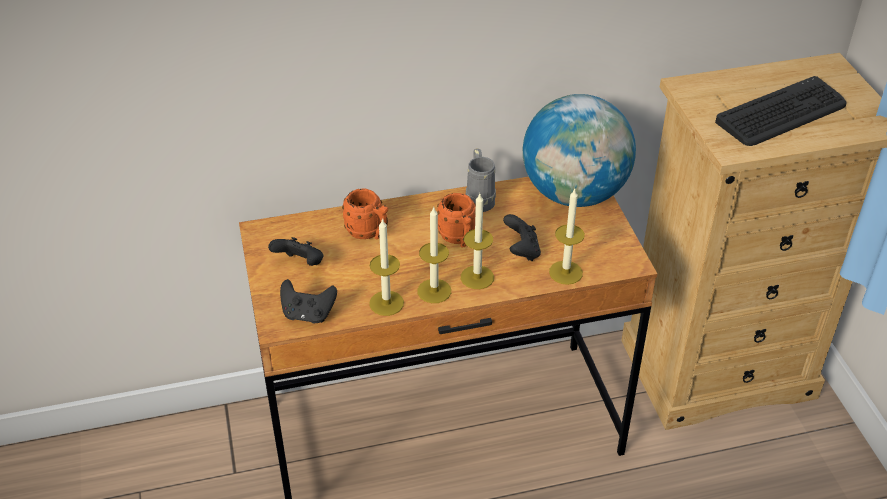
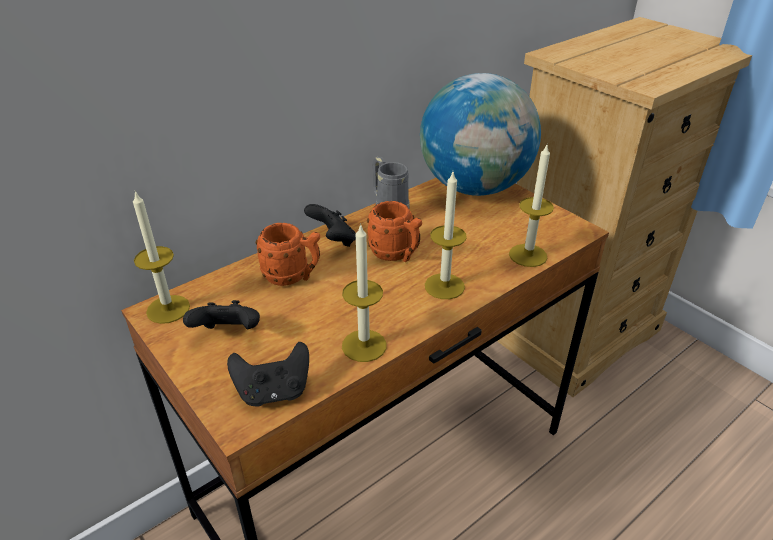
camera: 25 degrees left, 5 degrees down
candle [417,206,451,303] -> candle moved to [133,191,190,324]
black game controller [503,214,541,261] -> black game controller moved to [304,204,356,247]
keyboard [715,76,847,146] -> none

